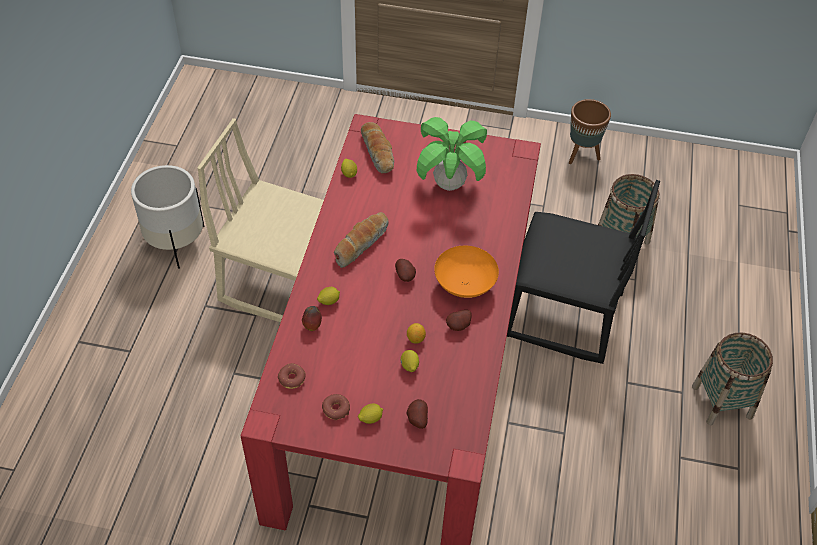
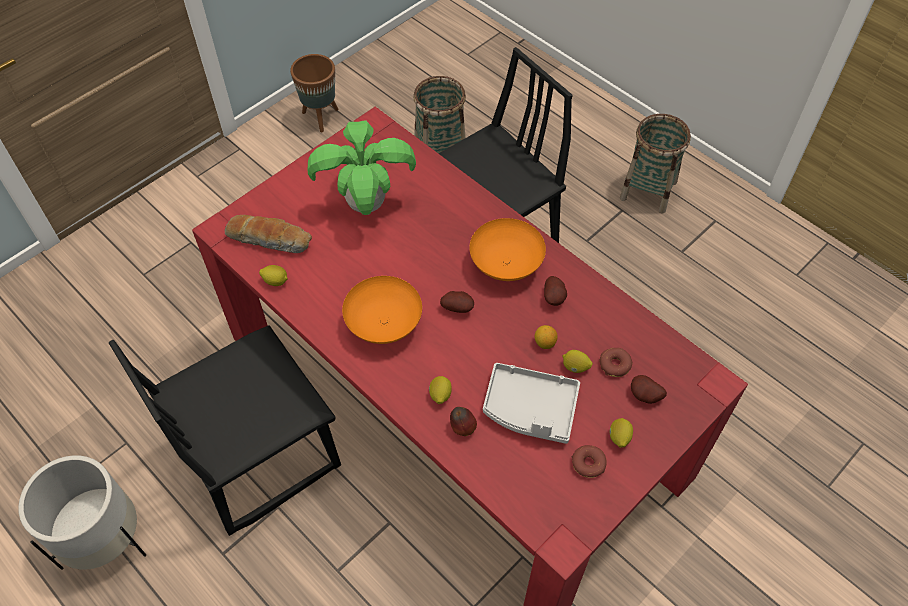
camera: 55 degrees left, 5 degrees up
beige chair [197,118,324,322] -> black chair [109,325,341,536]
donut [278,363,306,389] -> donut moved to [599,348,633,377]
bread [334,212,389,268] -> orange bowl [342,276,422,344]
none -> grey tray [483,363,580,444]

